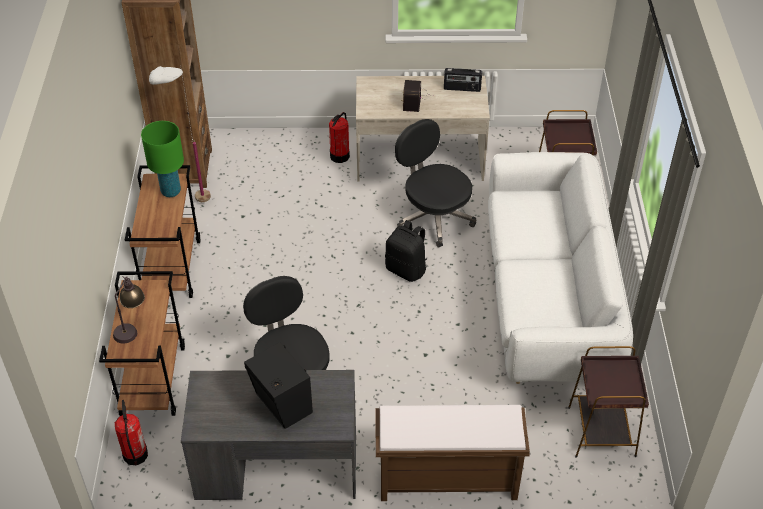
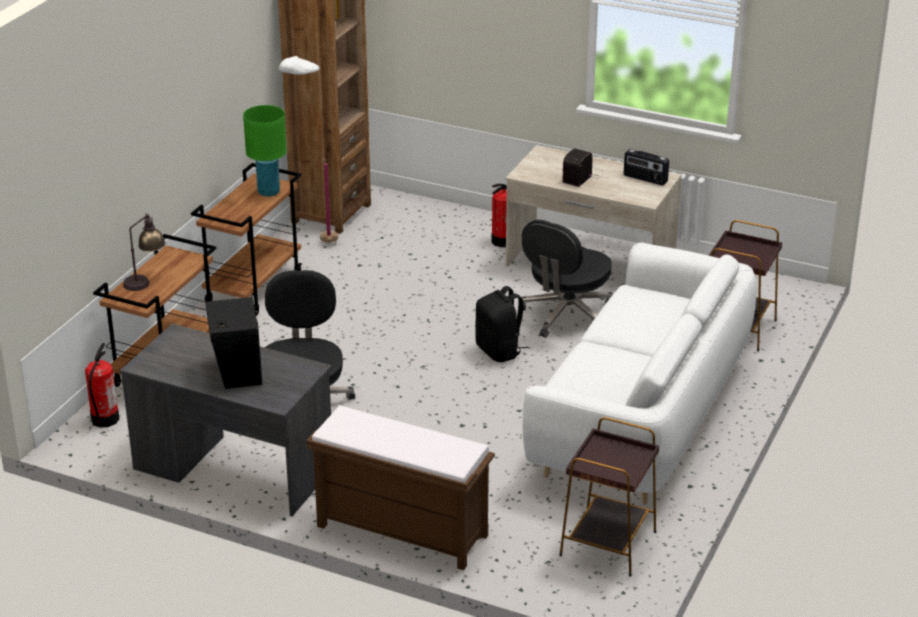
camera: 25 degrees right, 15 degrees down
black office chair [395,119,476,248] -> black office chair turned 135 degrees counterclockwise [521,220,613,338]

